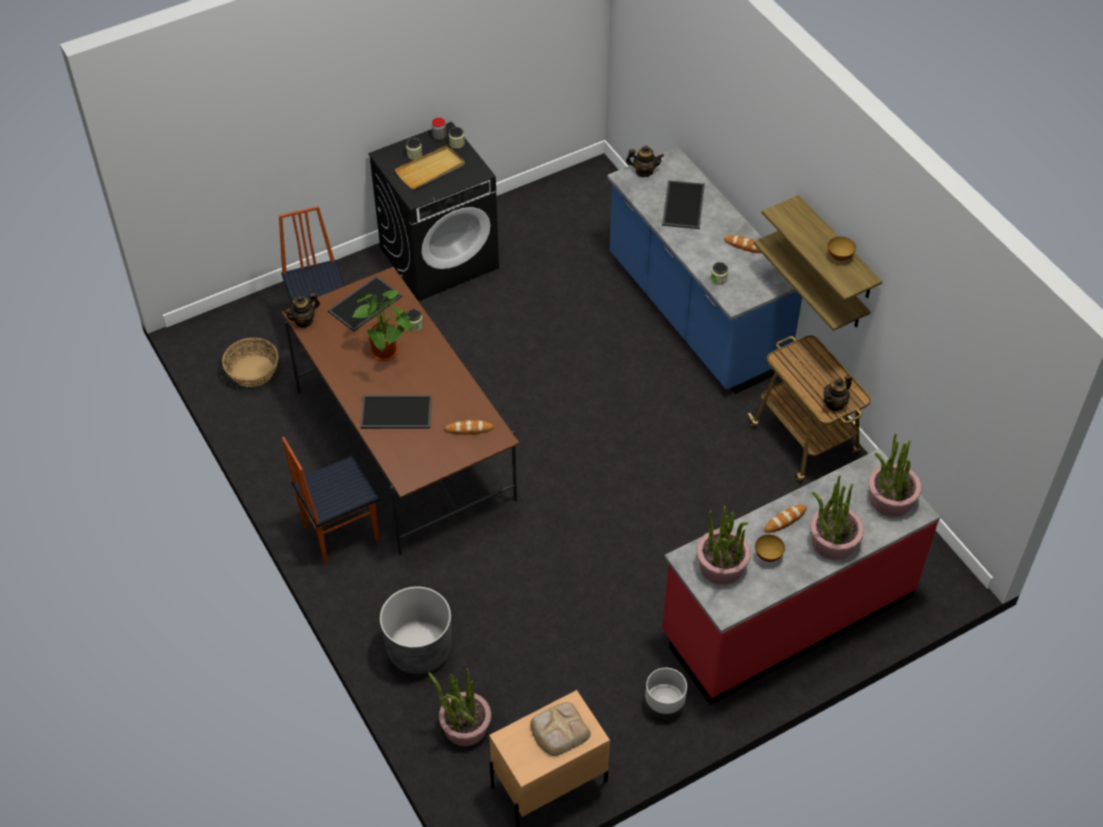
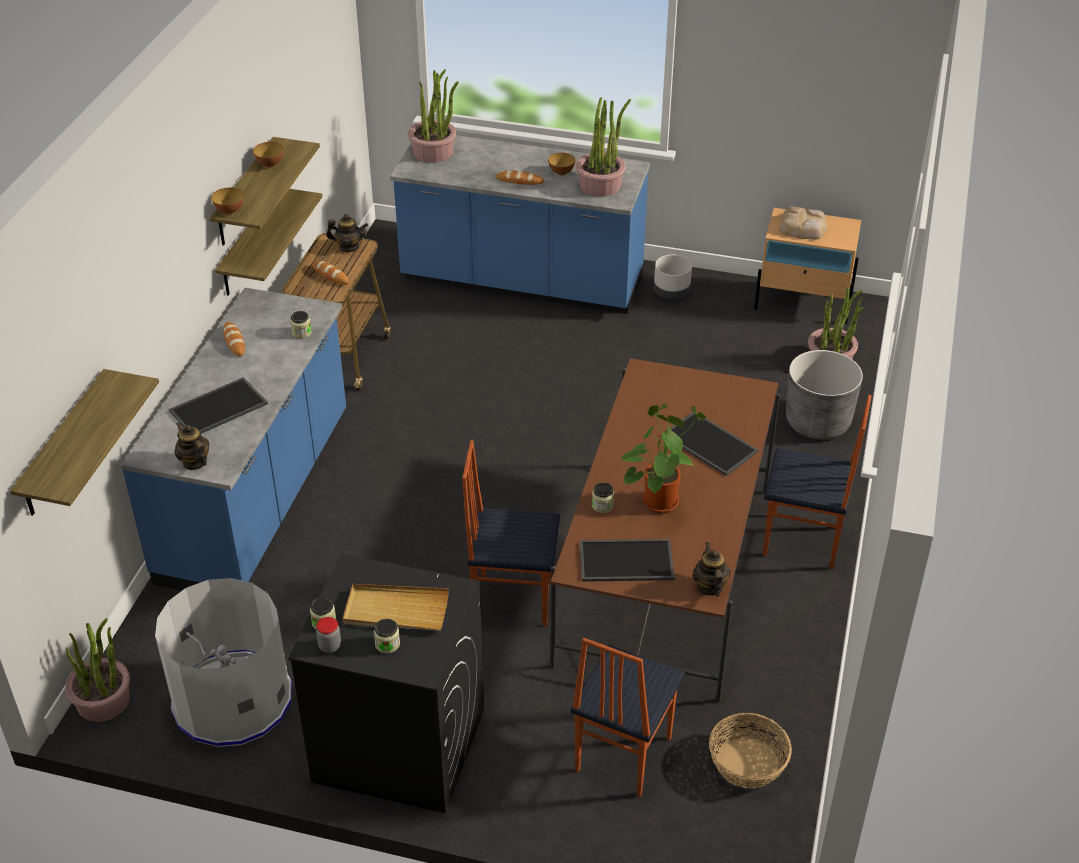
camera: 135 degrees left, 10 degrees down
teapot [284,293,320,328] -> teapot turned 105 degrees counterclockwise [693,542,731,596]
bread [444,420,494,435] -> bread moved to [312,261,349,285]
red counter [662,449,940,705] -> blue counter [390,135,650,314]
potted plant [810,475,864,560] -> potted plant moved to [65,618,130,722]
none -> shelf [10,369,159,516]
none -> grey trash can [155,578,292,747]
none -> bowl [211,188,244,215]
none -> chair [462,440,560,627]

